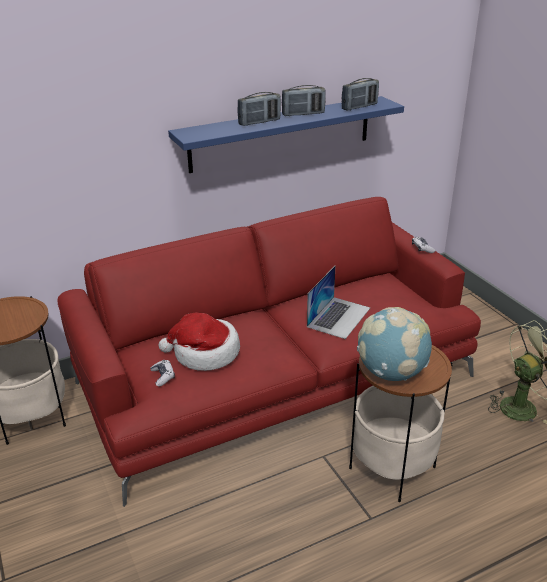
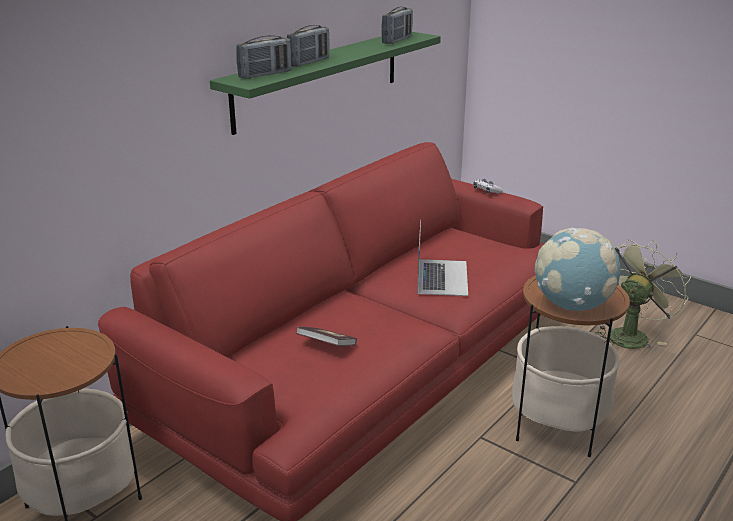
camera: 25 degrees left, 5 degrees down
game controller [150,360,175,387] -> none
hat [159,312,240,371] -> book [296,327,357,346]
blue shelf [168,96,404,173] -> green shelf [210,32,441,135]
radio [282,85,326,116] -> radio moved to [236,35,291,79]

